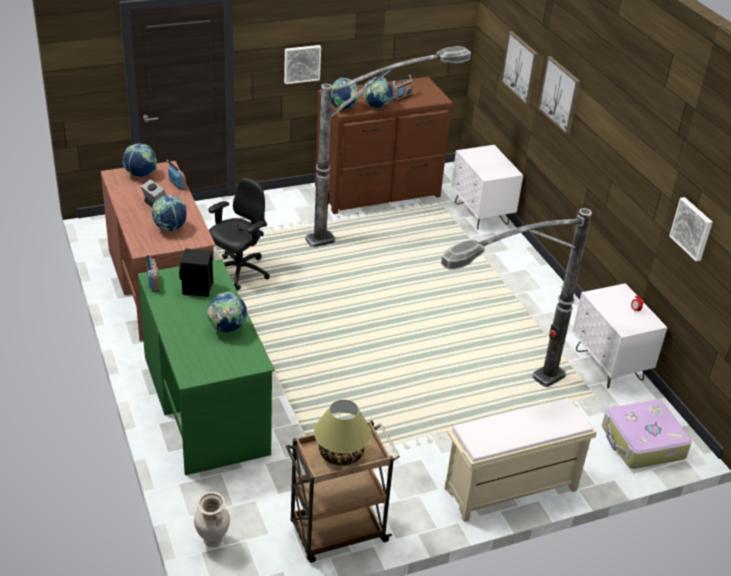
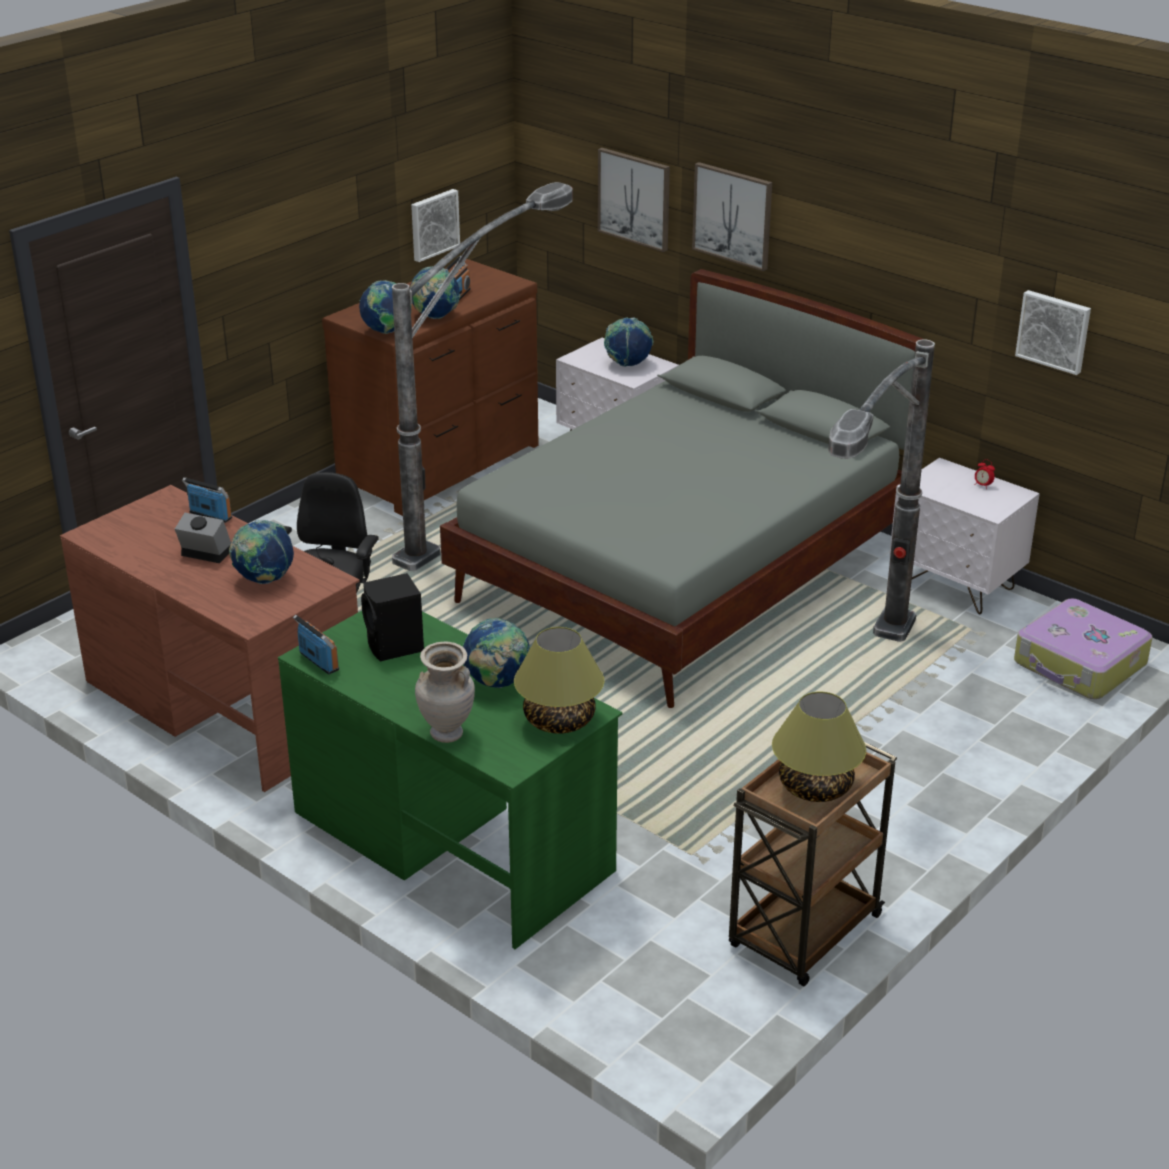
camera: 25 degrees left, 5 degrees down
globe [123,144,157,177] -> globe moved to [604,317,654,367]
beige vase [194,492,230,547] -> beige vase moved to [415,642,475,743]
picture [284,45,321,84] -> picture moved to [411,189,460,262]
beige bench [444,398,597,522] -> none
none -> grey bed [440,269,924,708]
none -> table lamp [514,627,604,734]

